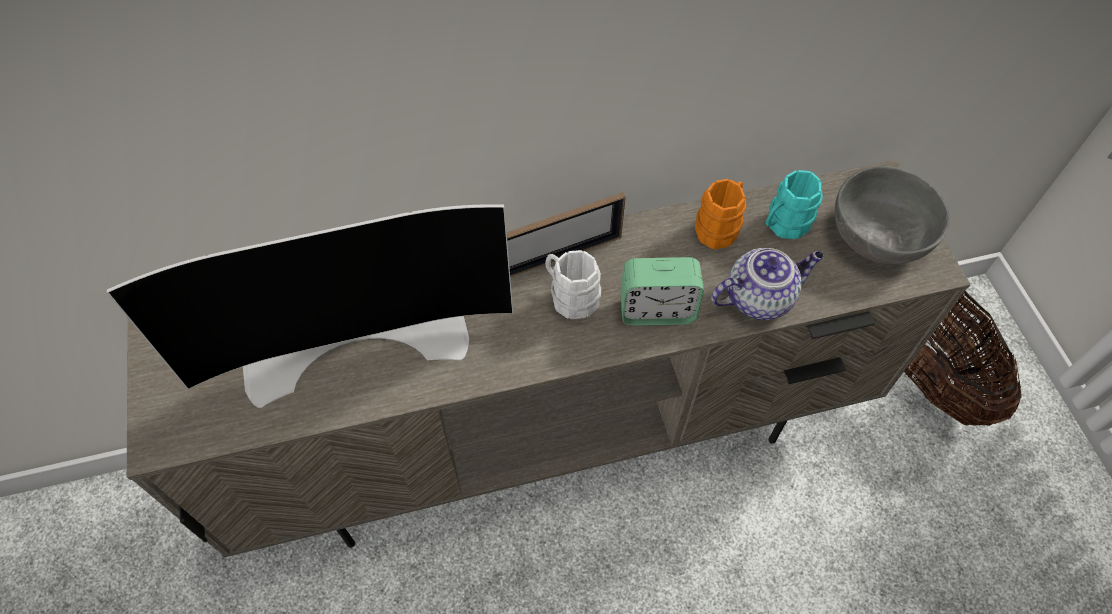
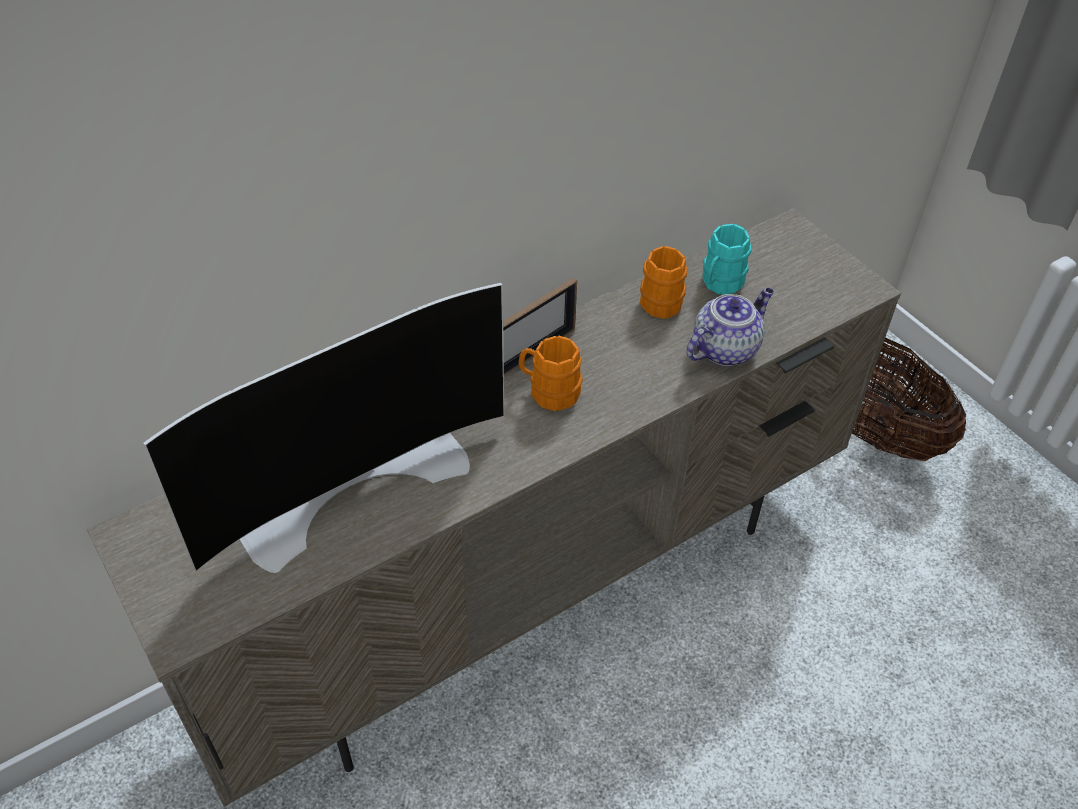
camera: 20 degrees left, 10 degrees down
white mug [545,250,601,319] -> orange mug [519,336,583,411]
alarm clock [620,257,704,326] -> none
grey bowl [835,166,950,264] -> none

